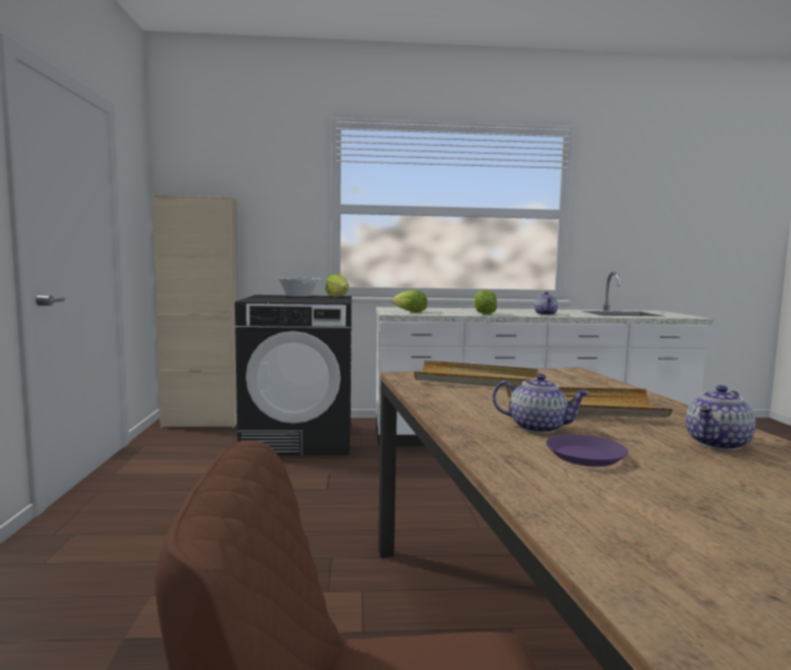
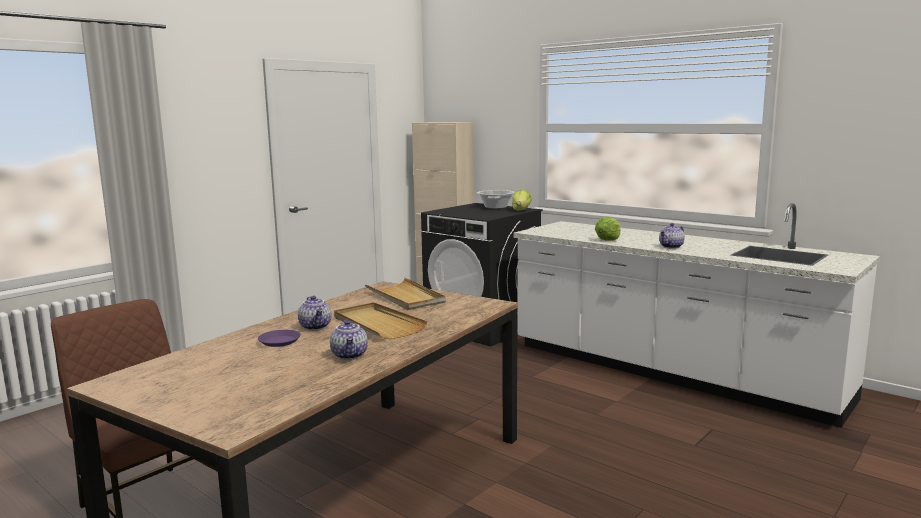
camera: 45 degrees right, 5 degrees up
lettuce [392,290,427,312] -> none
teapot [686,385,756,450] -> teapot turned 105 degrees counterclockwise [330,320,368,360]

